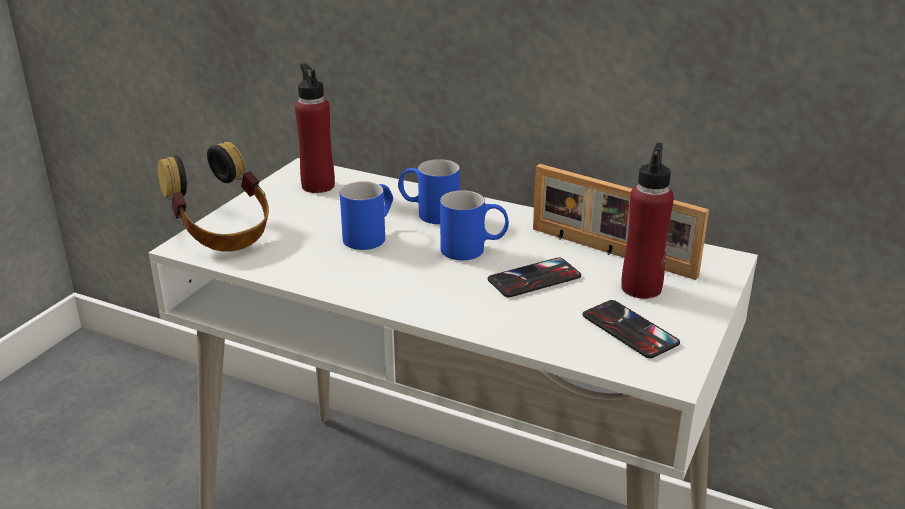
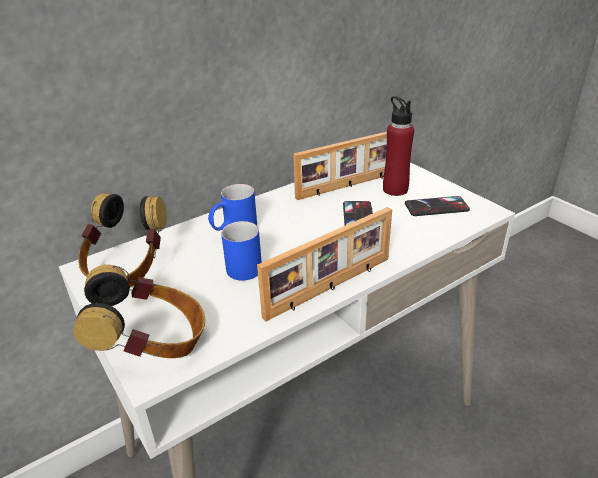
camera: 60 degrees left, 5 degrees up
red bottle [295,63,335,193] -> headphones [78,193,167,287]
blue mug [440,190,509,260] -> none
none -> picture frame [257,207,392,322]

